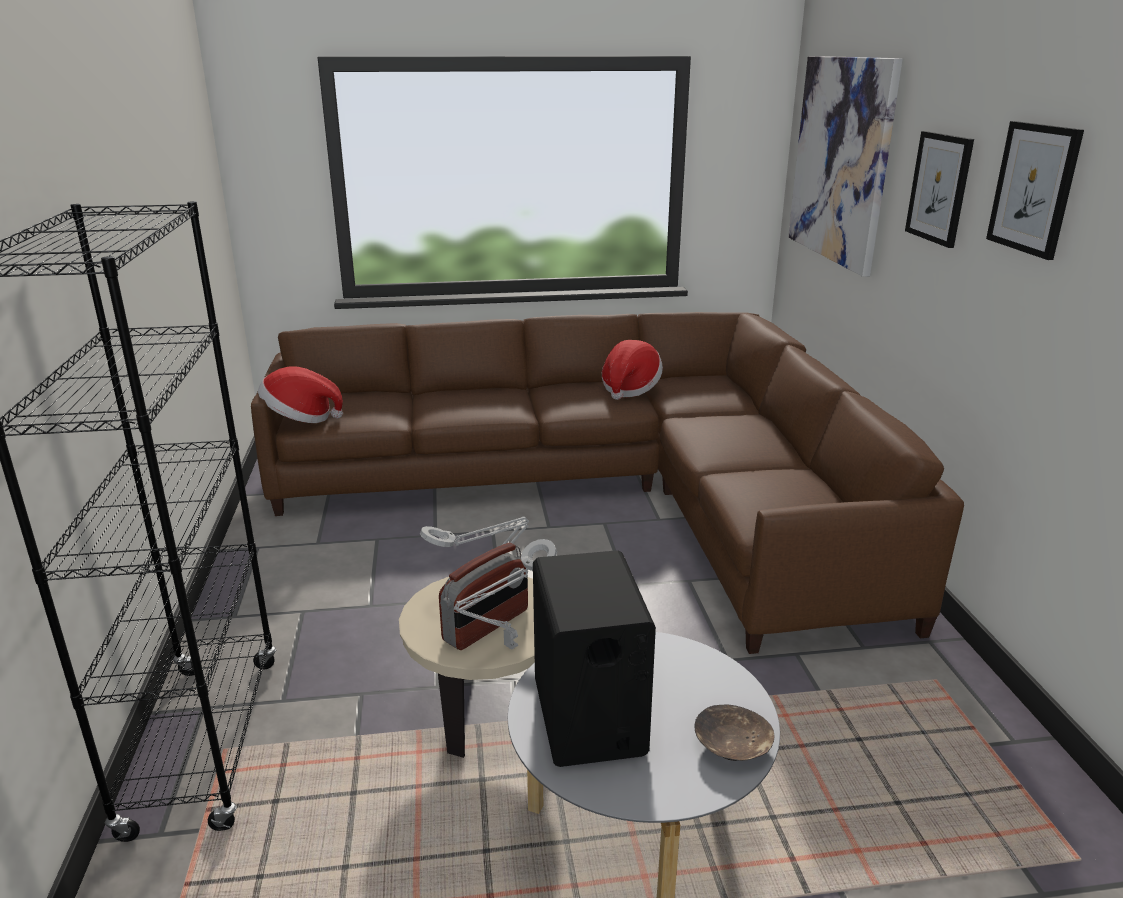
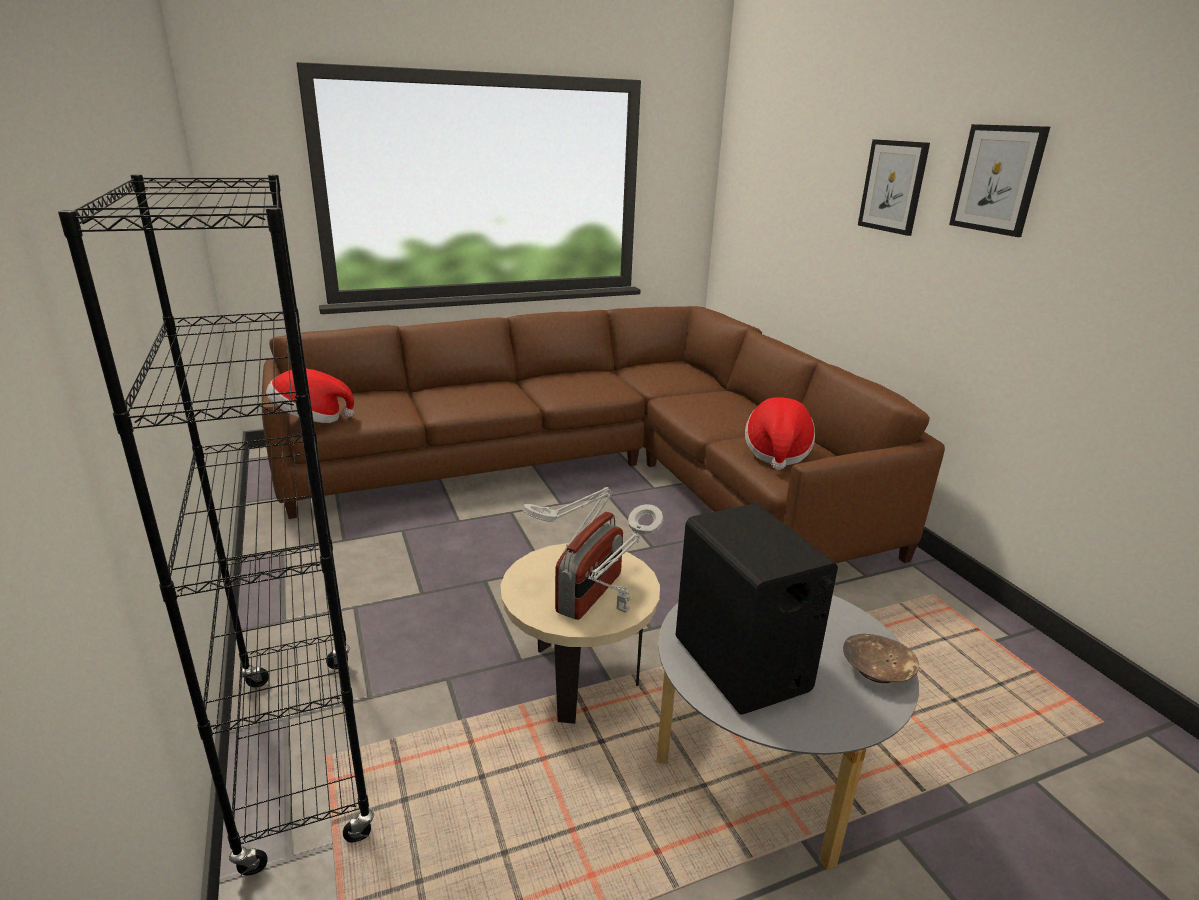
camera: 15 degrees left, 0 degrees up
hat [602,340,663,400] -> hat moved to [745,397,815,470]
picture [788,56,903,277] -> none

